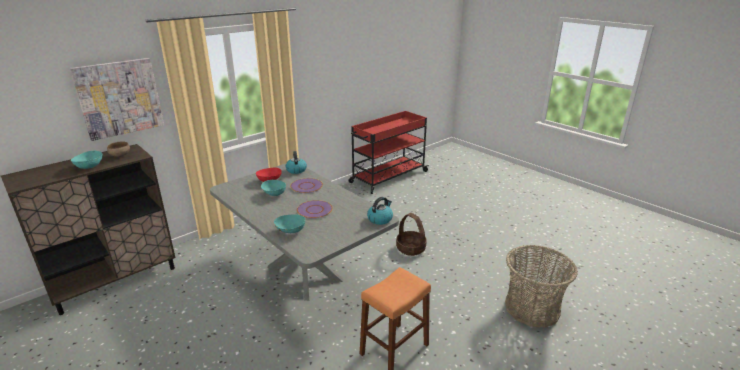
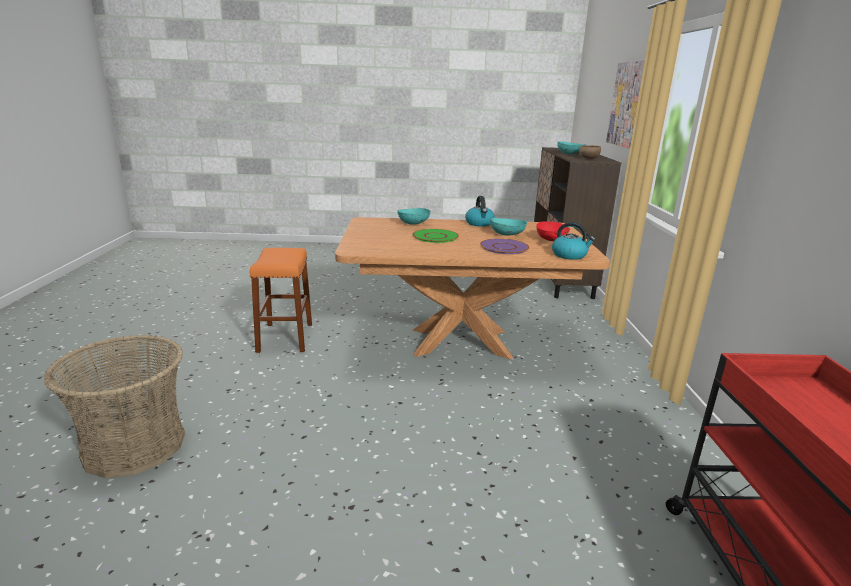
camera: 130 degrees right, 5 degrees down
grey dining table [210,164,399,301] -> brown dining table [335,217,610,359]
purple plate [297,200,333,219] -> green plate [413,229,459,243]
kettle [367,197,393,225] -> kettle moved to [465,196,495,226]
basket [396,213,427,256] -> none

